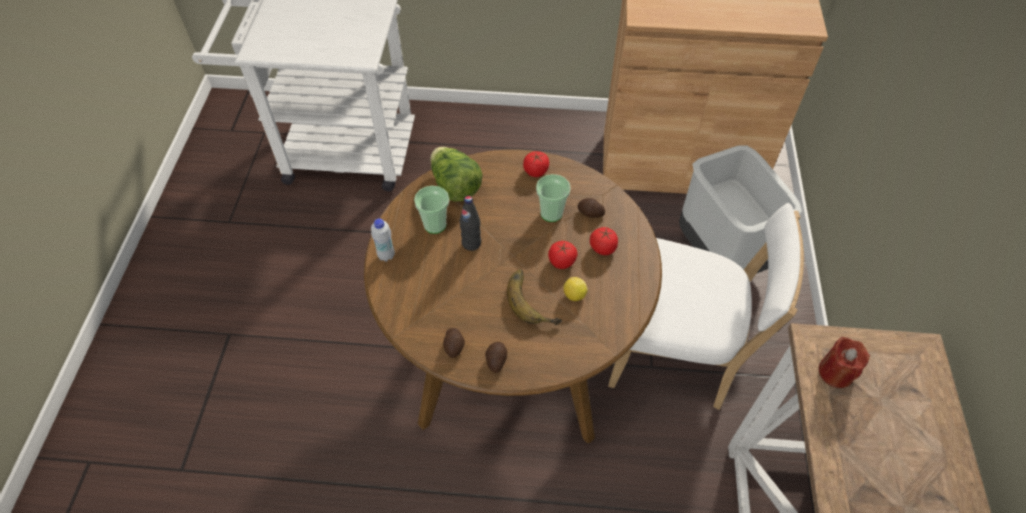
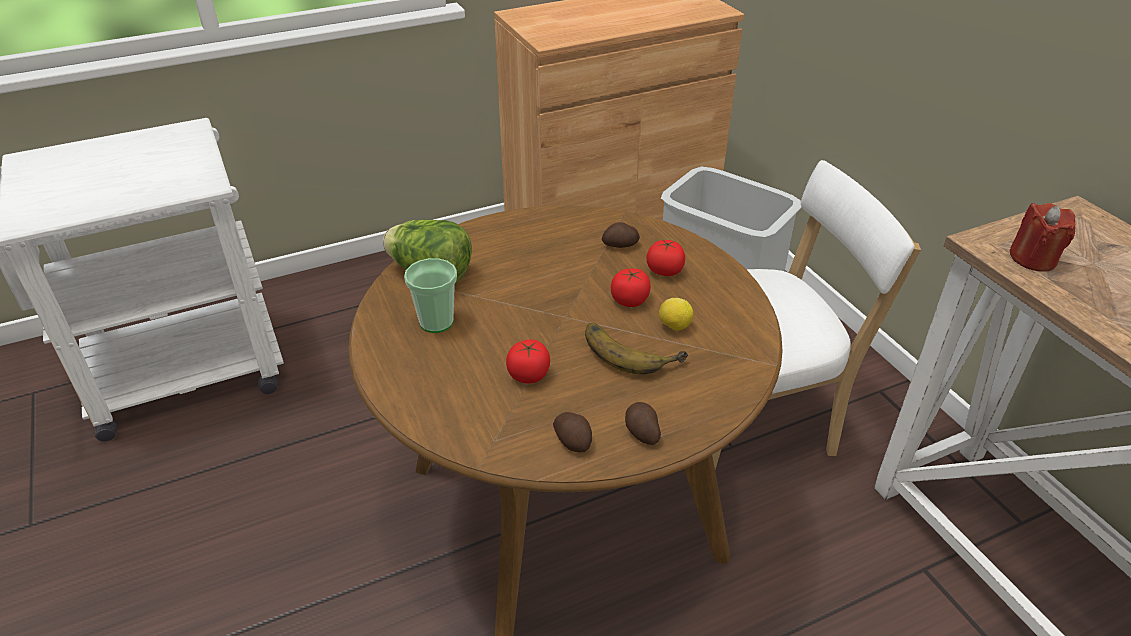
camera: 30 degrees left, 15 degrees down
white bottle [371,218,395,261] -> none
black bottle [460,196,481,251] -> none
tomato [523,151,549,177] -> tomato moved to [506,339,550,384]
cup [536,174,571,222] -> none

